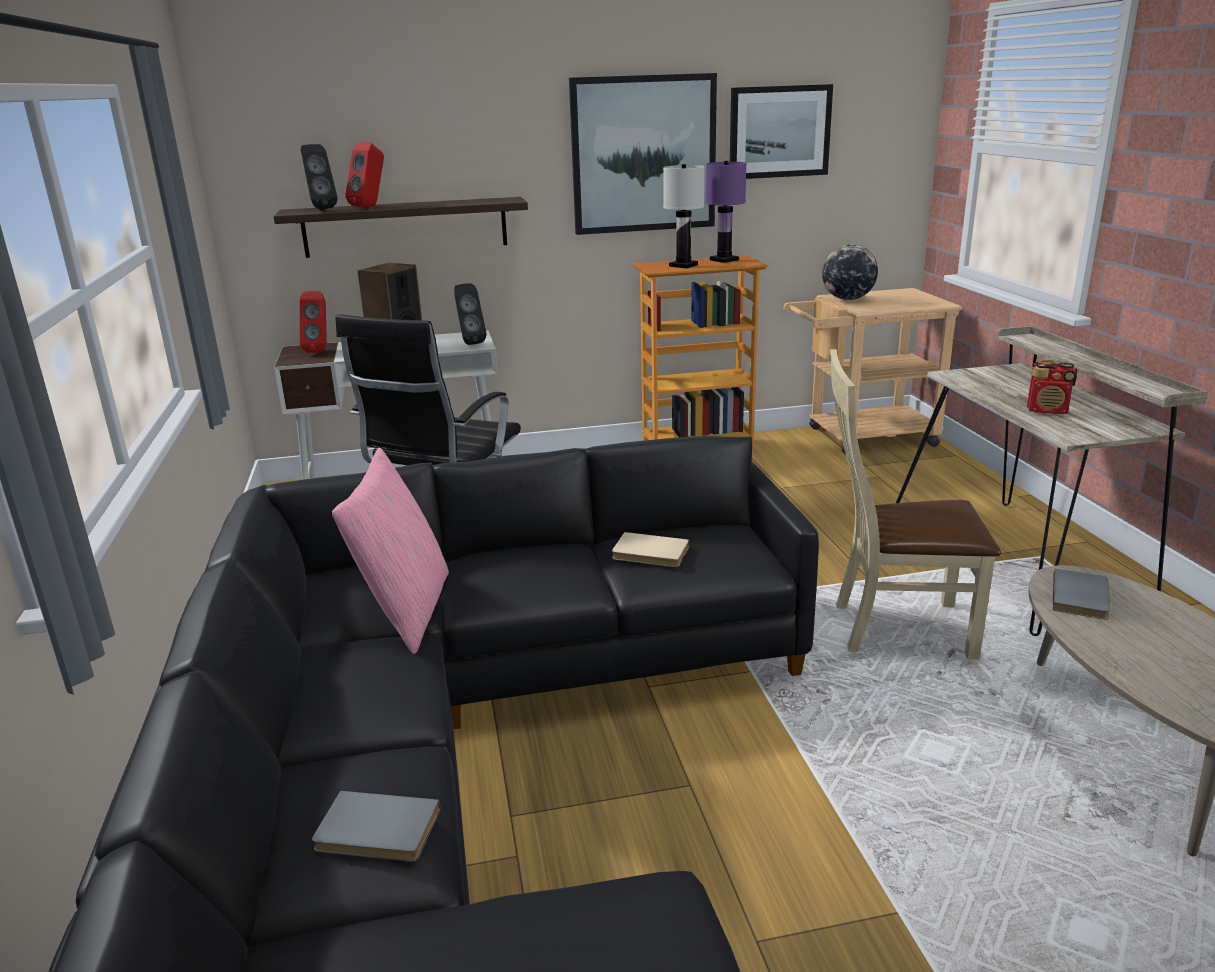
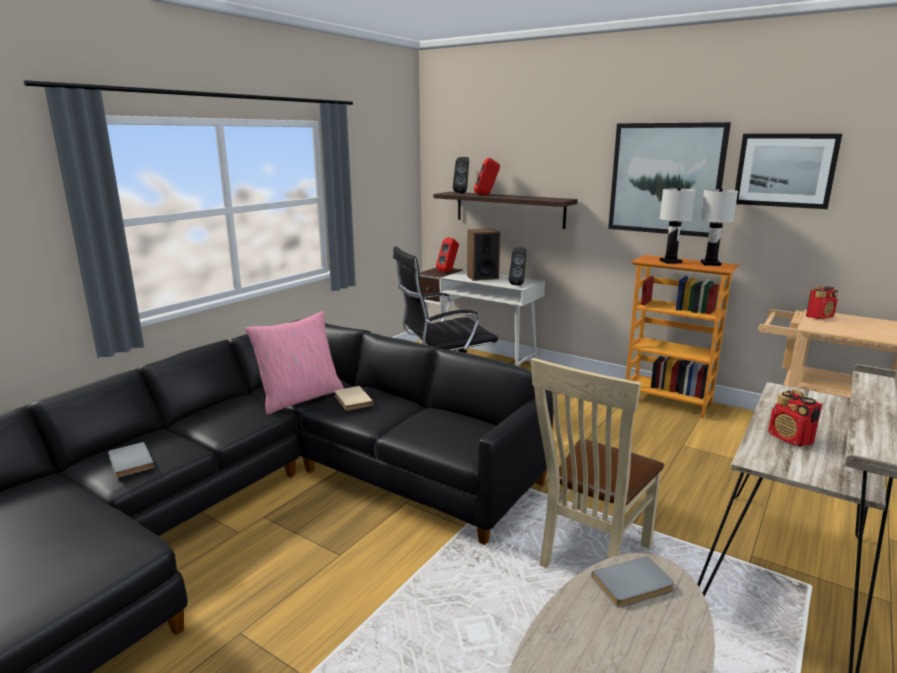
camera: 45 degrees right, 5 degrees down
beige book [612,532,689,567] -> beige book moved to [334,386,373,410]
purple table lamp [705,161,747,263] -> white table lamp [700,189,738,266]
globe [822,244,878,300] -> radio [806,286,838,319]
beige chair [830,349,1001,660] -> beige chair turned 105 degrees counterclockwise [531,358,664,568]

